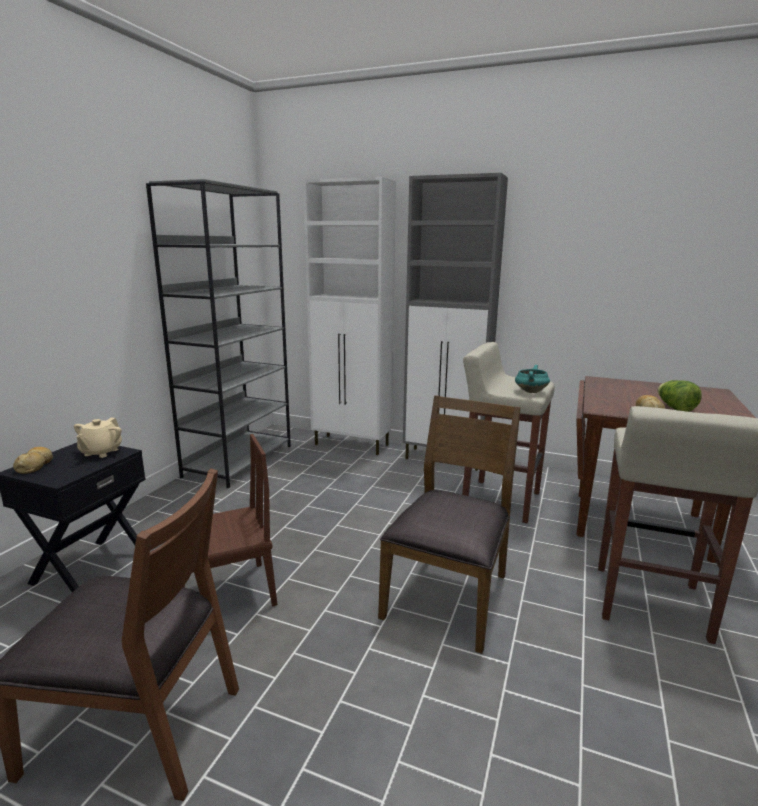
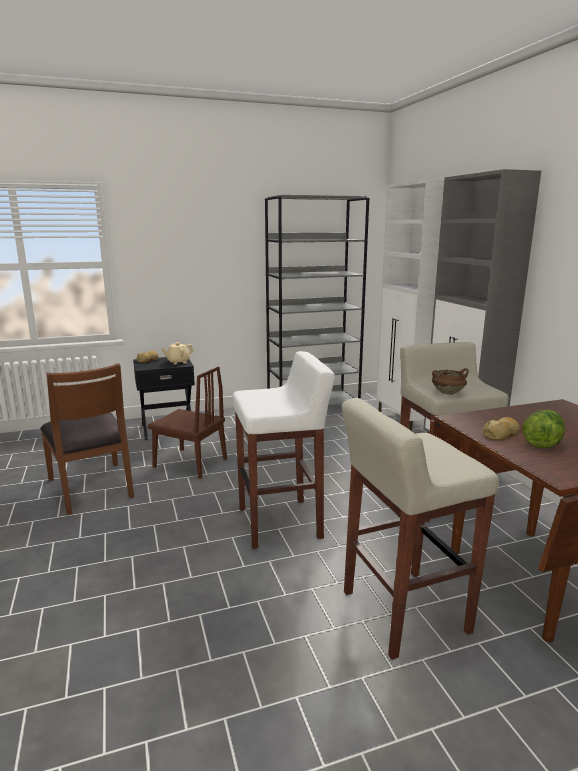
camera: 50 degrees right, 0 degrees up
brown chair [378,395,521,654] -> white stool [233,351,335,549]
turquoise cooking pot [515,365,550,393] -> brown cooking pot [432,368,469,395]

